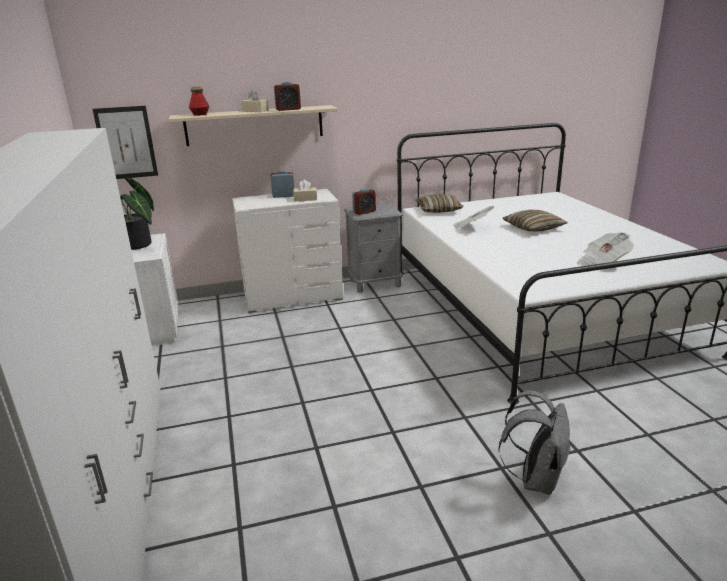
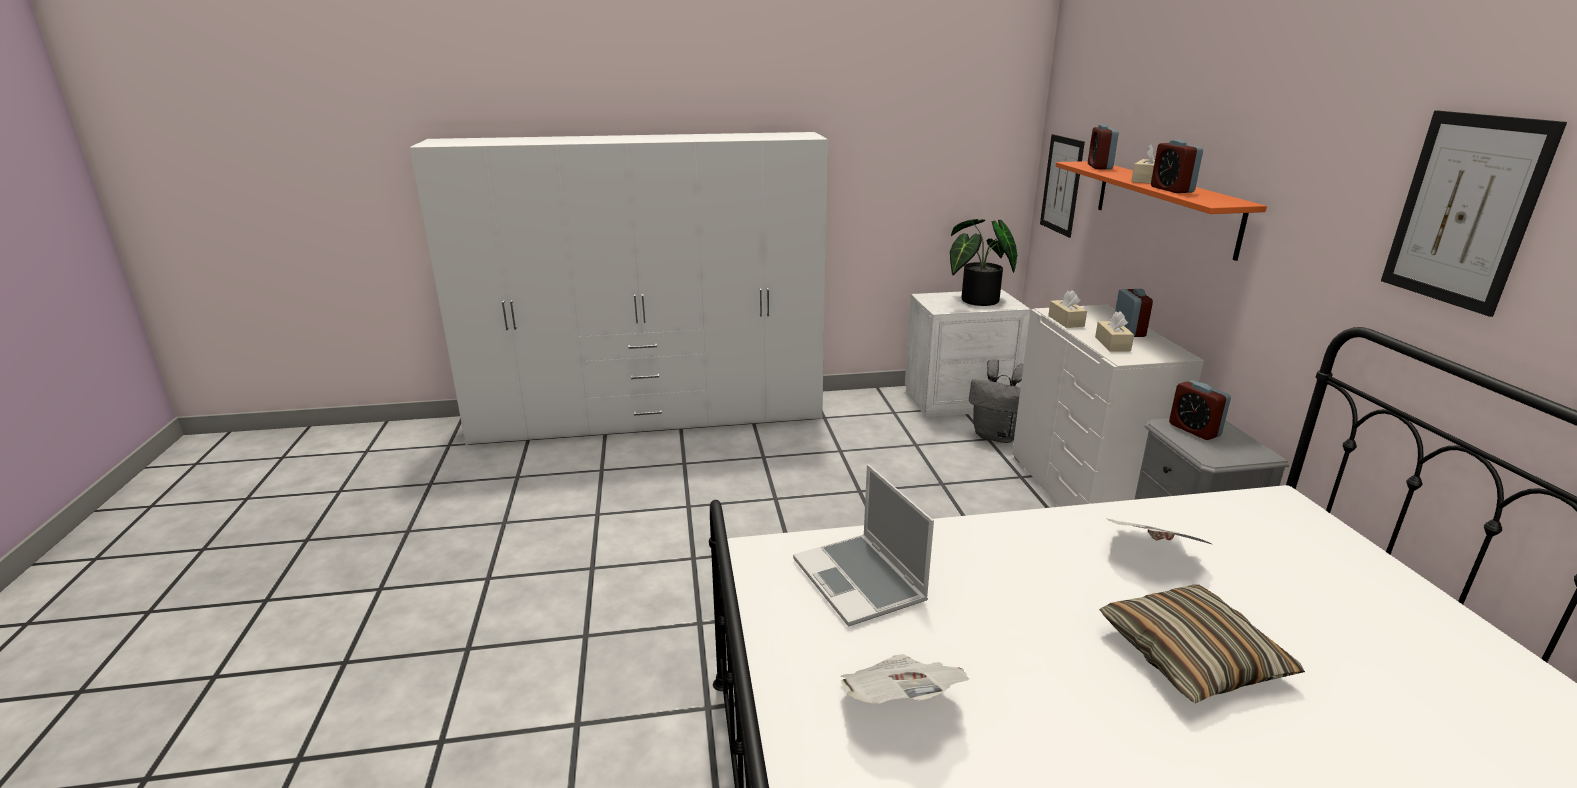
camera: 95 degrees right, 0 degrees up
beige shelf [169,105,338,146] -> orange shelf [1055,161,1267,261]
bottle [189,87,209,115] -> alarm clock [1088,124,1119,170]
pillow [416,194,463,213] -> none
grey backpack [498,390,570,495] -> grey backpack moved to [969,359,1024,443]
none -> laptop [793,464,934,627]
none -> beige tissue box [1048,290,1087,328]
none -> picture [1381,110,1567,317]

